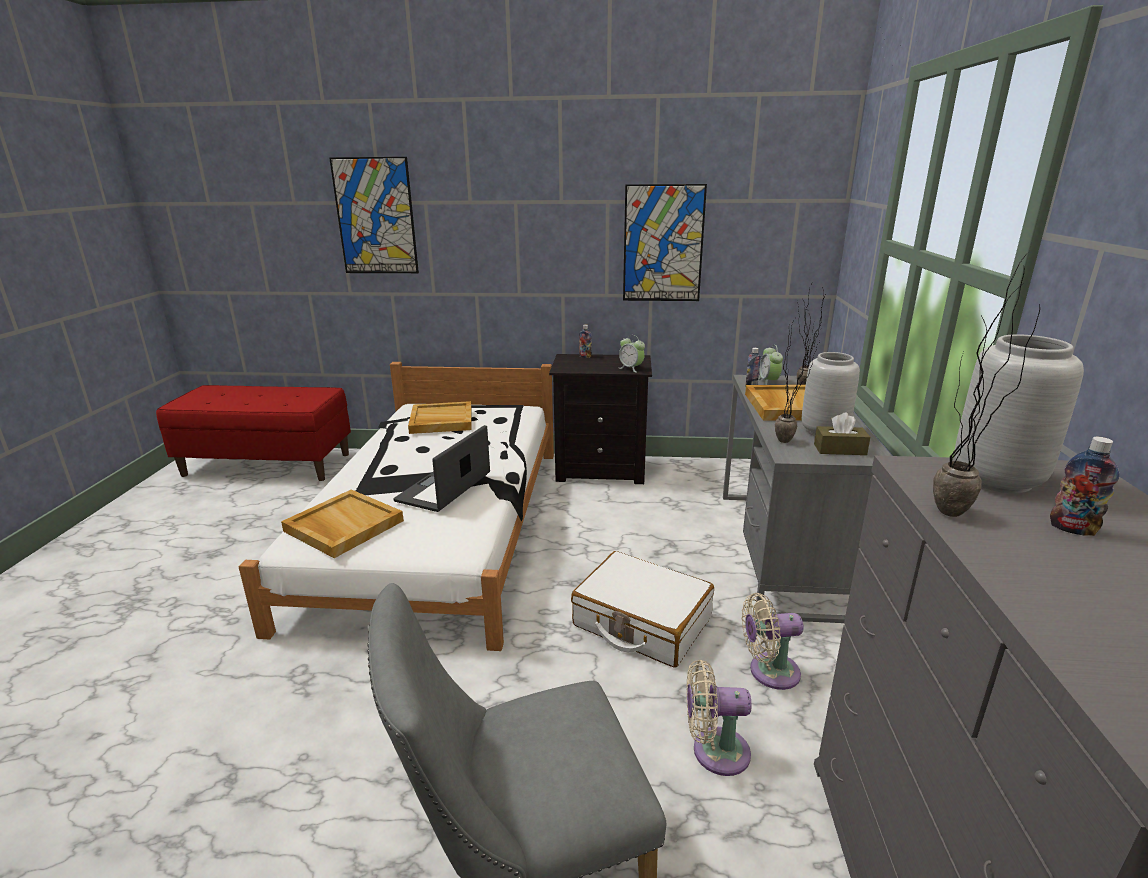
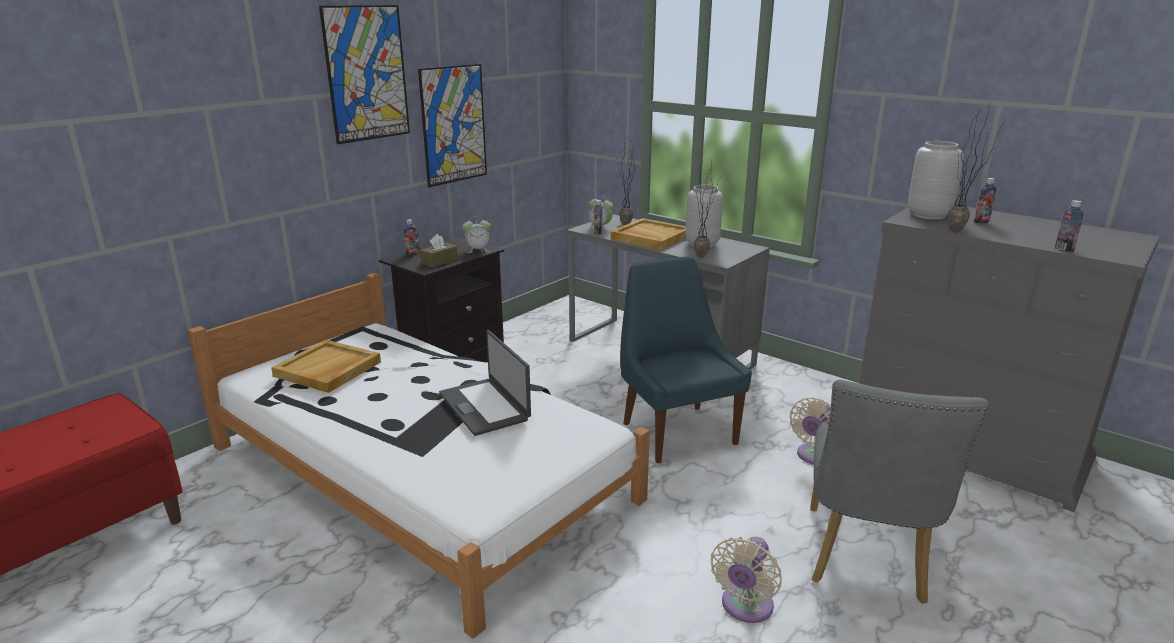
camera: 55 degrees left, 0 degrees up
beige tray [281,489,404,558] -> none
picture [329,157,419,273] -> picture moved to [319,5,410,144]
white suitcase [571,551,714,668] -> blue chair [620,257,752,464]
beige fan [742,593,803,690] -> beige fan moved to [711,537,782,623]
brown tissue box [814,412,870,455] -> brown tissue box moved to [420,234,458,267]
none -> bottle [1055,200,1083,252]

